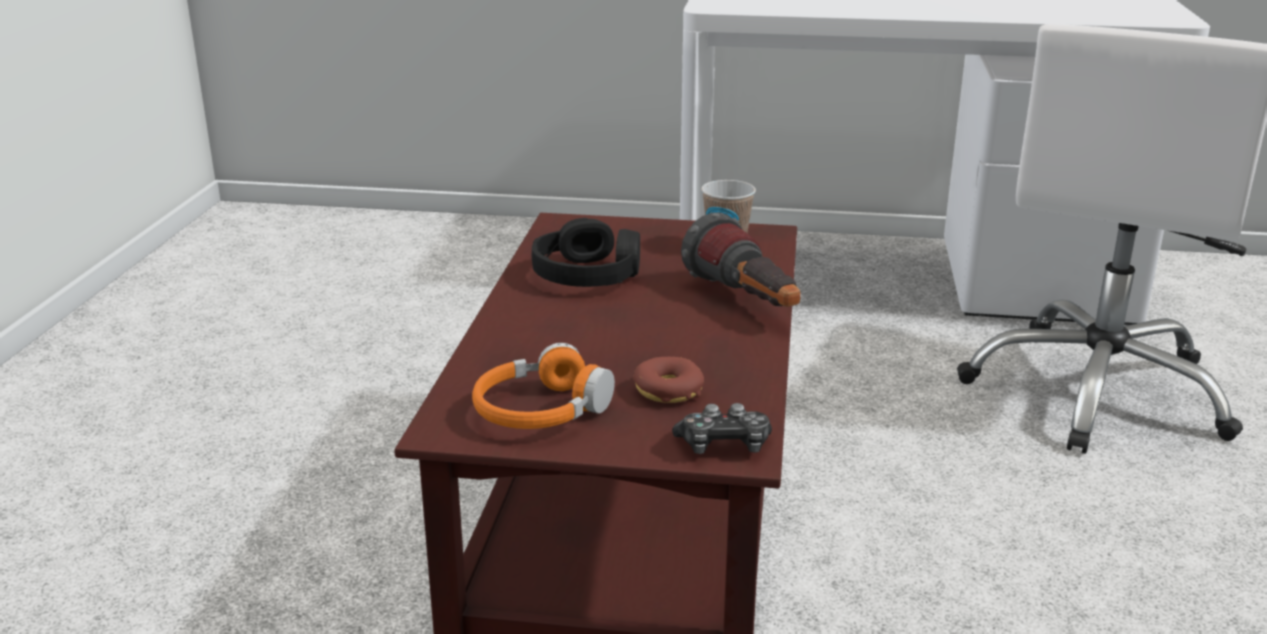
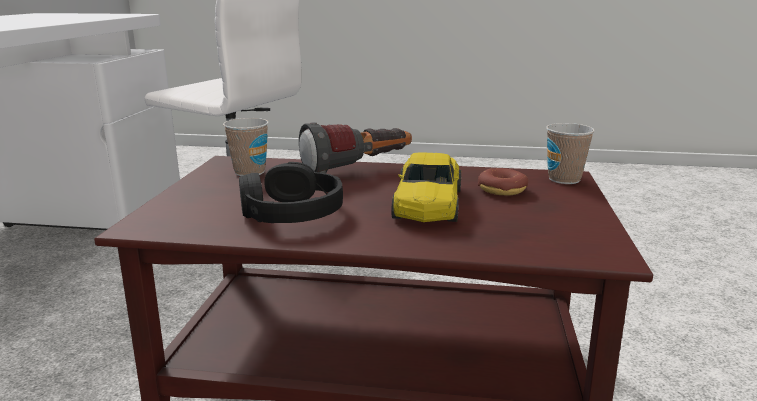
camera: 90 degrees left, 5 degrees down
orange headphones [472,343,615,429] -> none
game controller [672,403,772,454] -> cup [546,123,595,184]
none -> yellow toy car [391,152,461,222]

